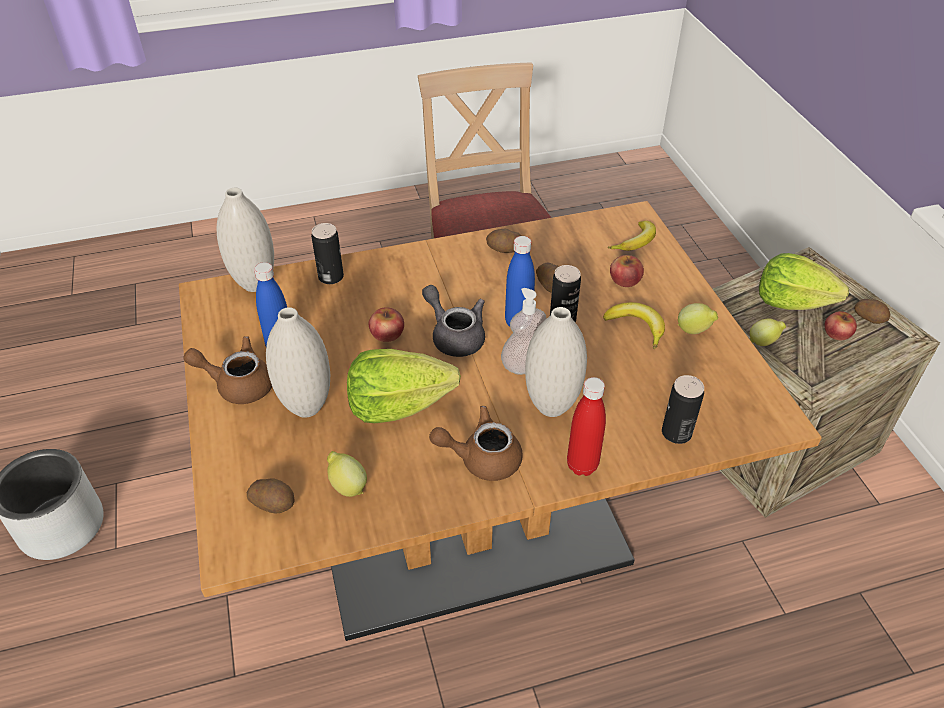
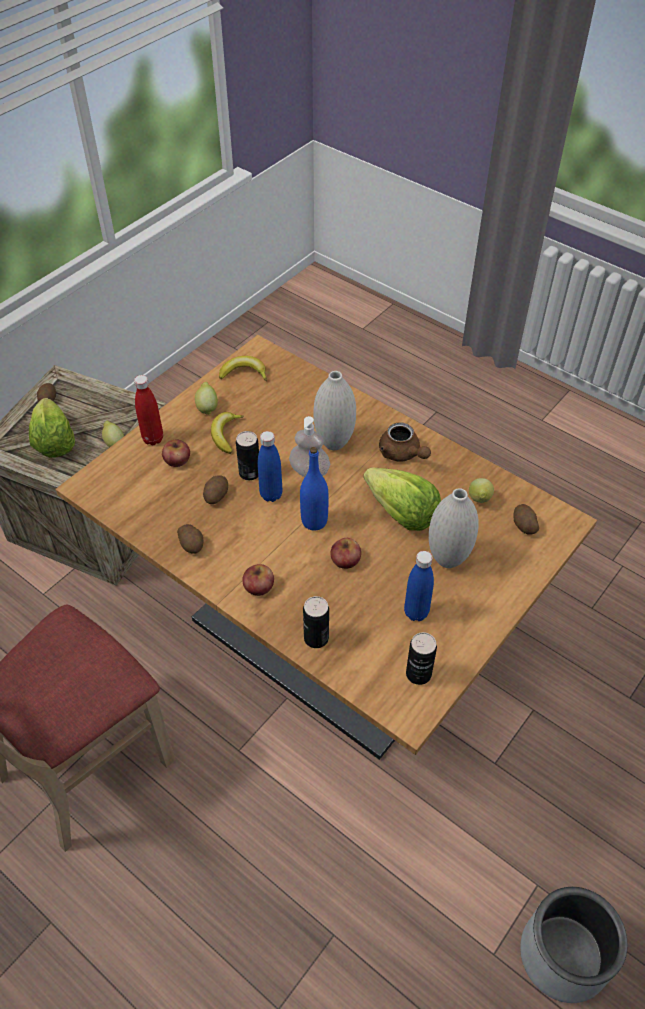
camera: 125 degrees left, 5 degrees up
brown teapot [183,336,272,404] -> none
white vase [216,188,274,292] -> none
grey teapot [422,285,485,357] -> blue bottle [300,447,329,531]
red bottle [567,377,606,476] -> red bottle moved to [134,375,163,445]
banana [608,221,656,251] -> banana moved to [219,356,267,381]
can [662,375,704,444] -> can moved to [406,632,437,685]
apple [824,311,857,340] -> apple moved to [242,564,274,596]

